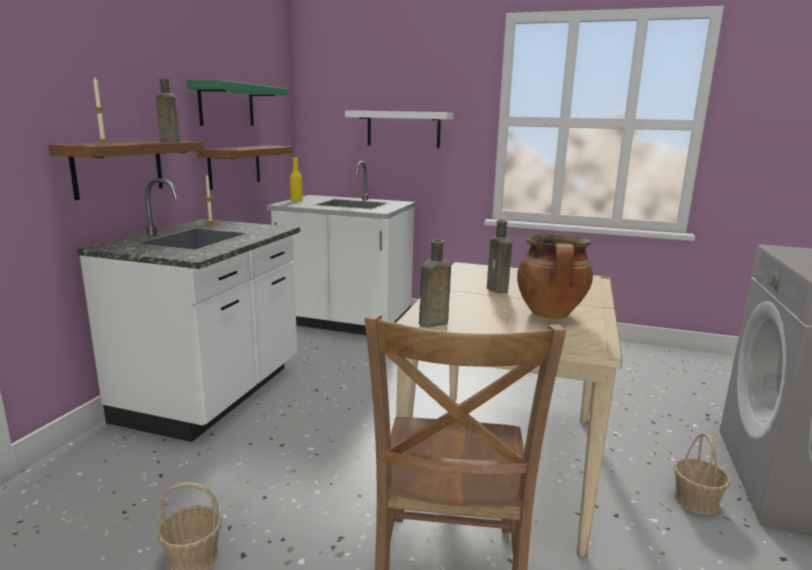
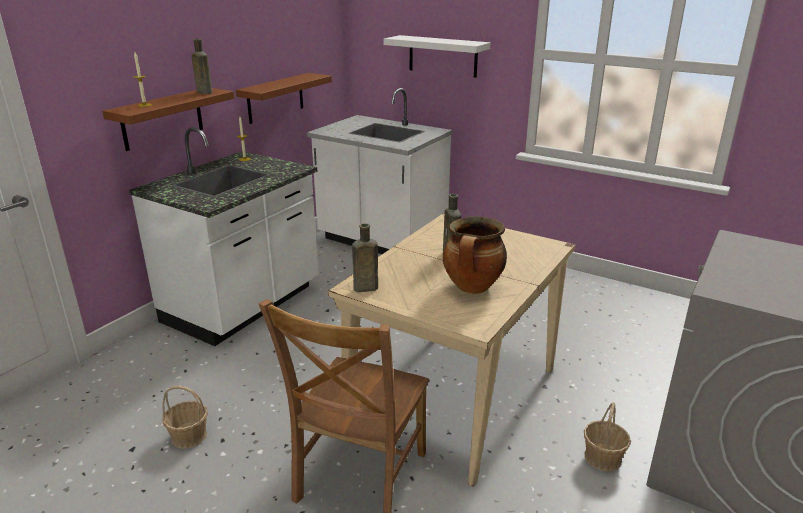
camera: 15 degrees right, 10 degrees up
green shelf [186,80,287,126] -> none
yellow bottle [290,157,303,202] -> none

